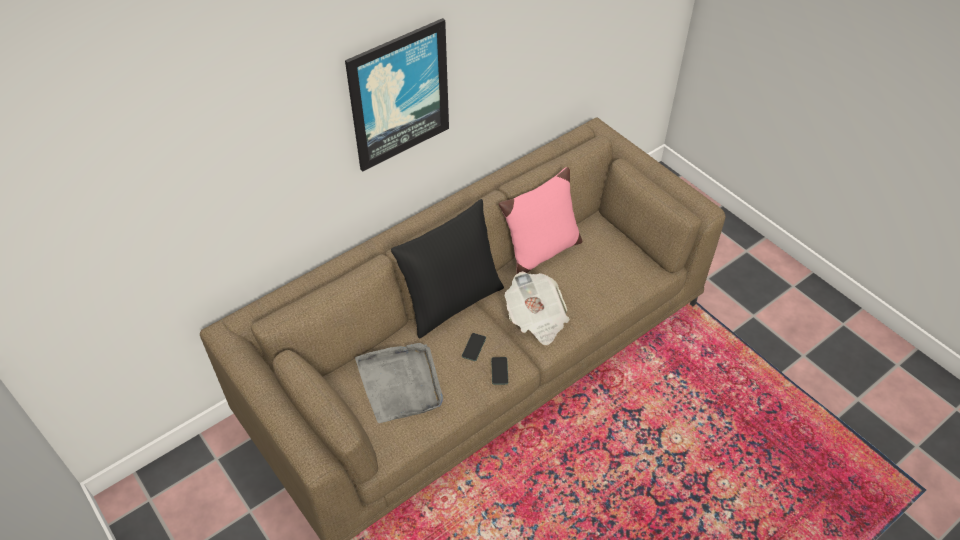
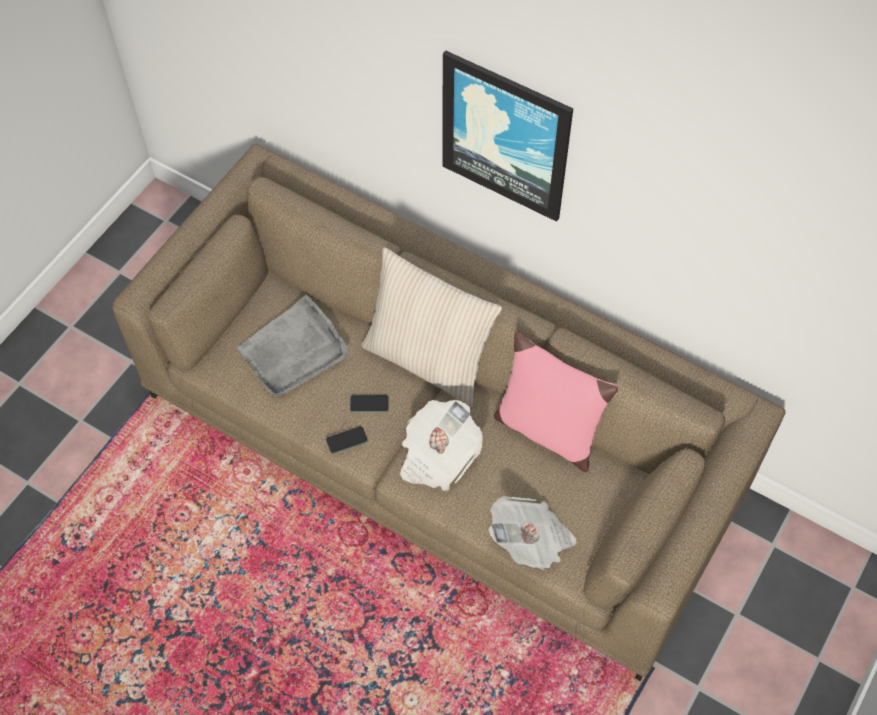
camera: 70 degrees right, 10 degrees up
black pillow [391,199,504,338] -> beige pillow [361,247,502,407]
none -> newspaper [488,496,576,570]

